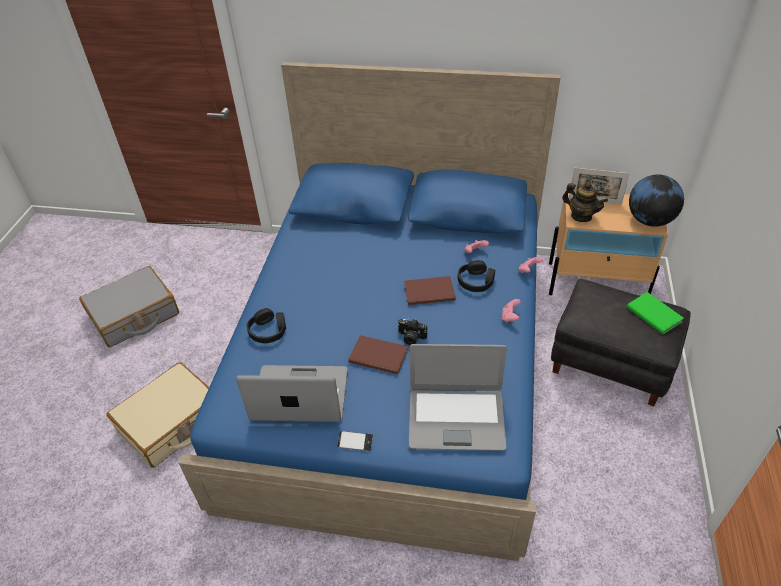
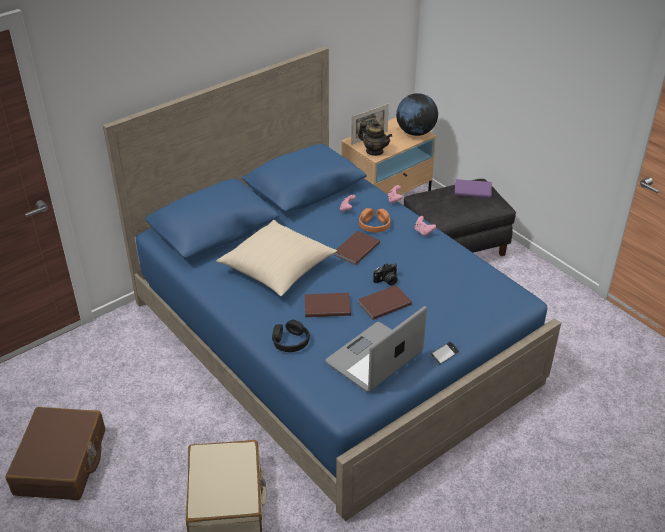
camera: 50 degrees left, 5 degrees down
grey suitcase [79,266,179,347] -> brown suitcase [6,407,105,500]
laptop [409,344,507,451] -> none
black headphones [458,260,495,292] -> orange headphones [359,208,390,233]
teapot [562,182,608,222] -> teapot turned 45 degrees clockwise [358,121,392,156]
green book [627,292,684,334] -> purple book [455,179,492,198]
none -> beige pillow [216,220,337,296]
none -> brown book [304,293,351,317]

